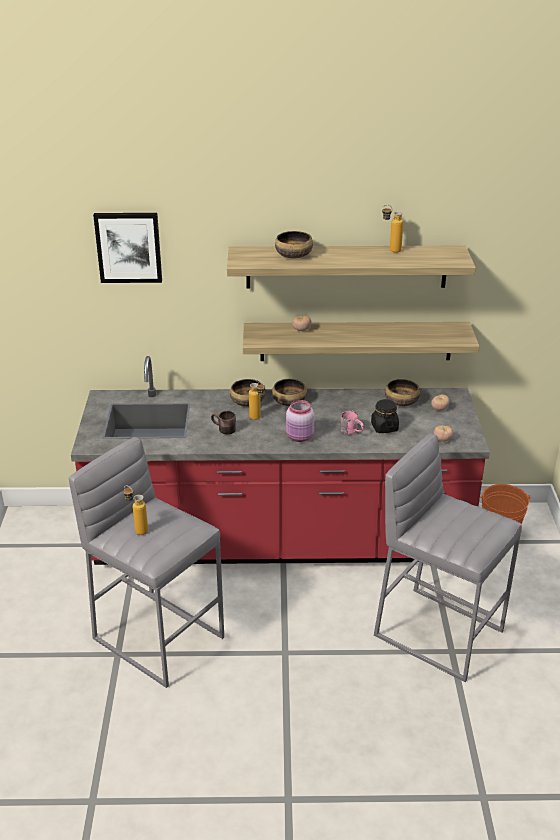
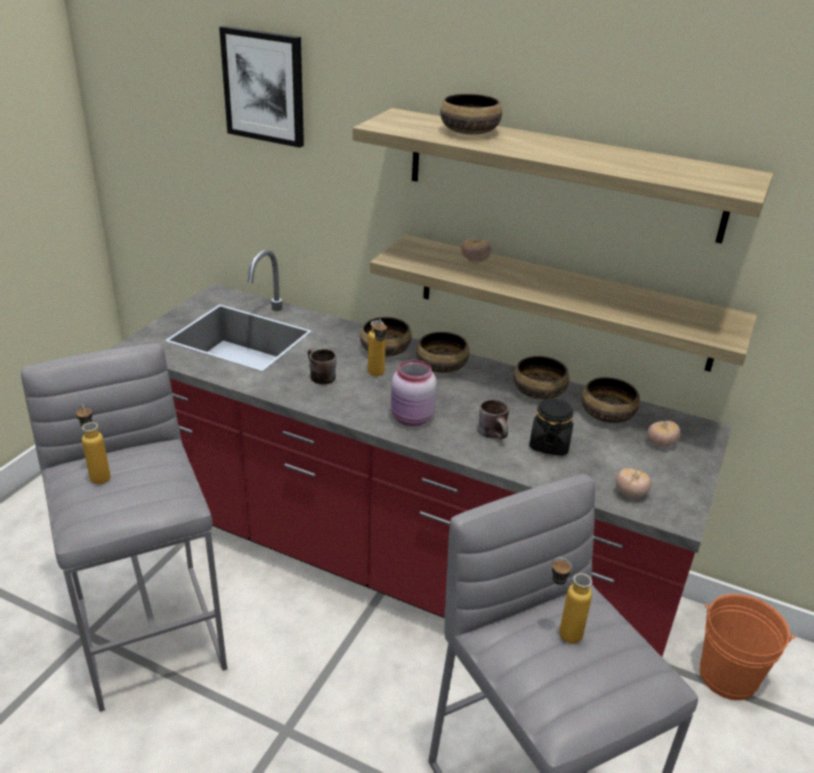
camera: 25 degrees right, 0 degrees up
pink mug [340,410,364,434] -> brown mug [478,400,509,439]
bottle [382,205,403,253] -> bottle moved to [552,557,592,644]
none -> bowl [513,356,569,400]

